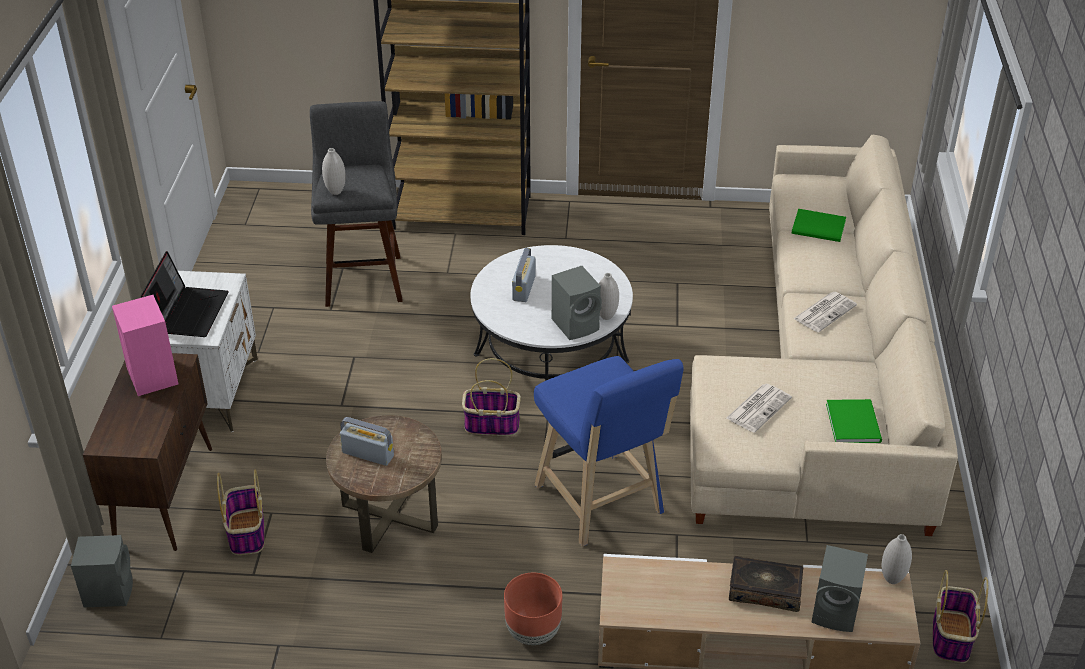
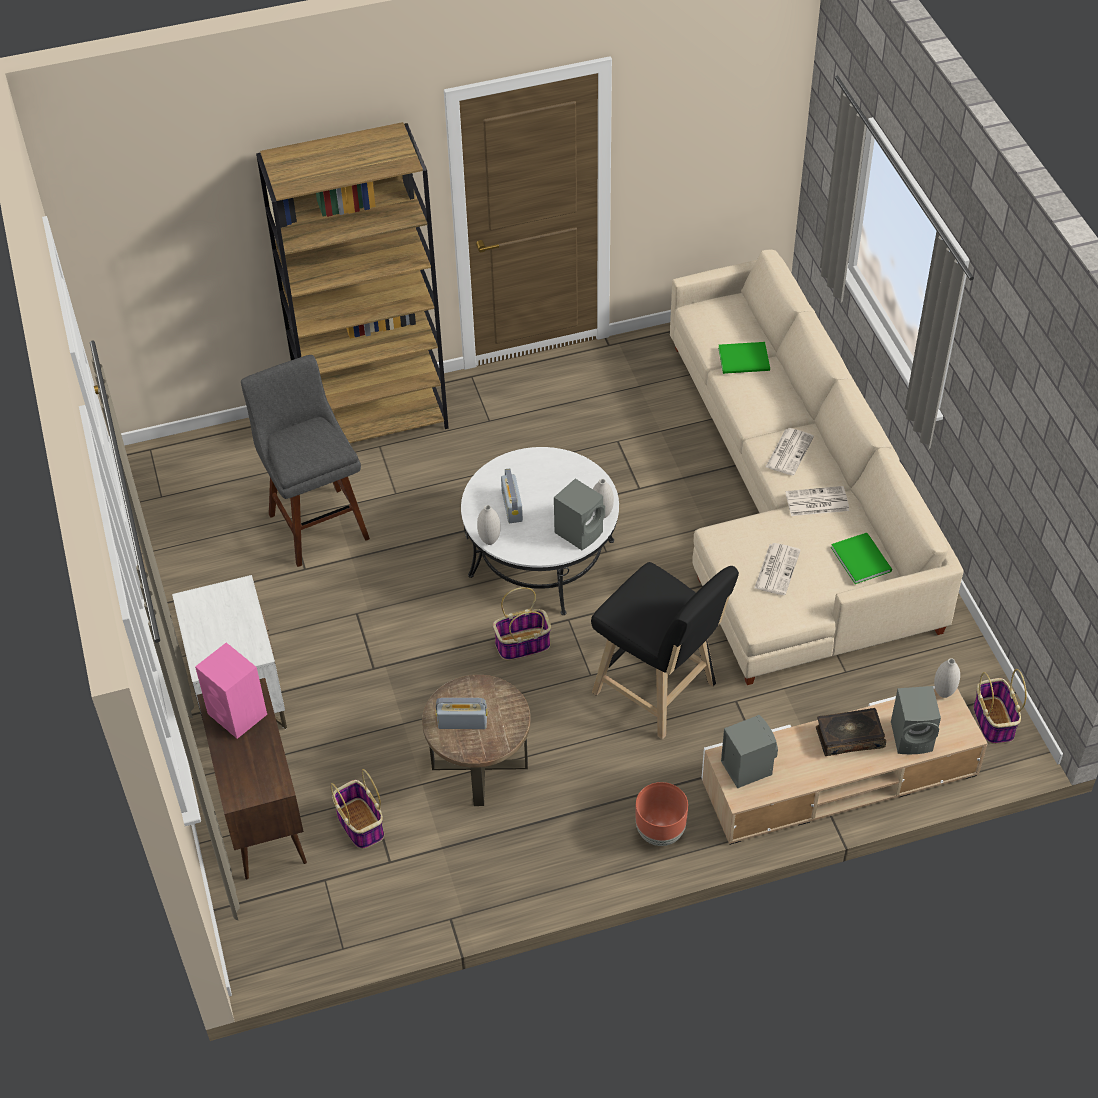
camera: 20 degrees left, 10 degrees up
grey speaker [71,535,133,607] -> grey speaker moved to [721,715,778,788]
laptop [141,251,229,337] -> none
white vase [322,148,346,195] -> white vase moved to [477,505,501,545]
blue stool [534,356,684,547] -> black stool [591,562,739,739]
none -> newspaper [786,486,849,516]

